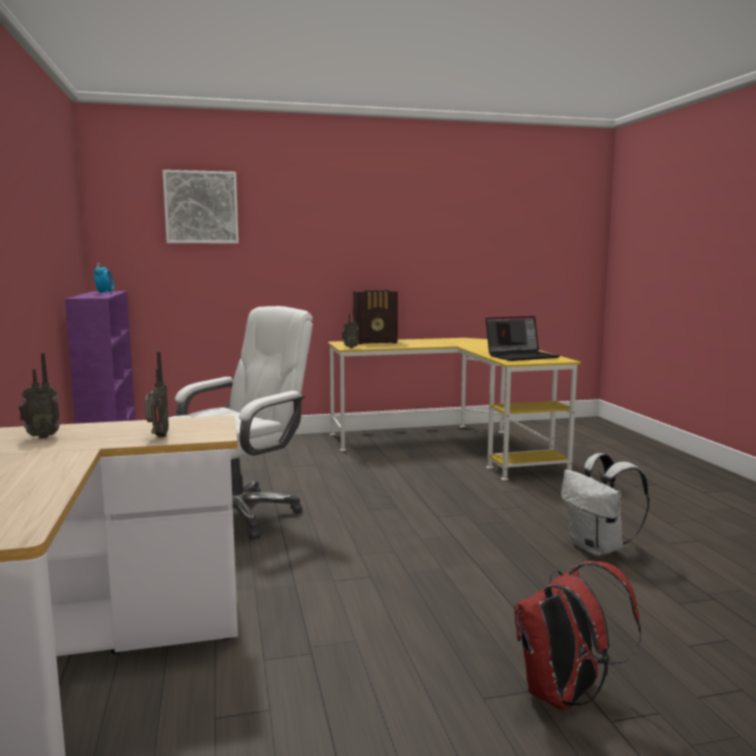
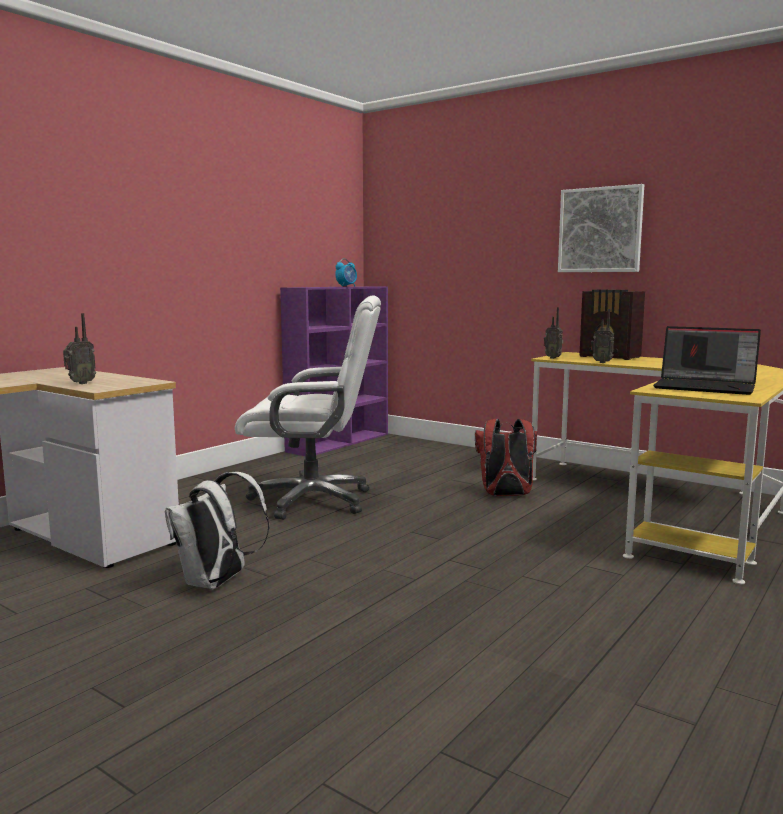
camera: 50 degrees right, 0 degrees up
radio [18,352,60,439] -> radio moved to [591,309,614,363]
picture [163,170,239,243] -> picture moved to [558,184,644,272]
red backpack [515,561,641,711] -> red backpack moved to [475,419,537,496]
white backpack [561,453,650,556] -> white backpack moved to [165,472,270,589]

